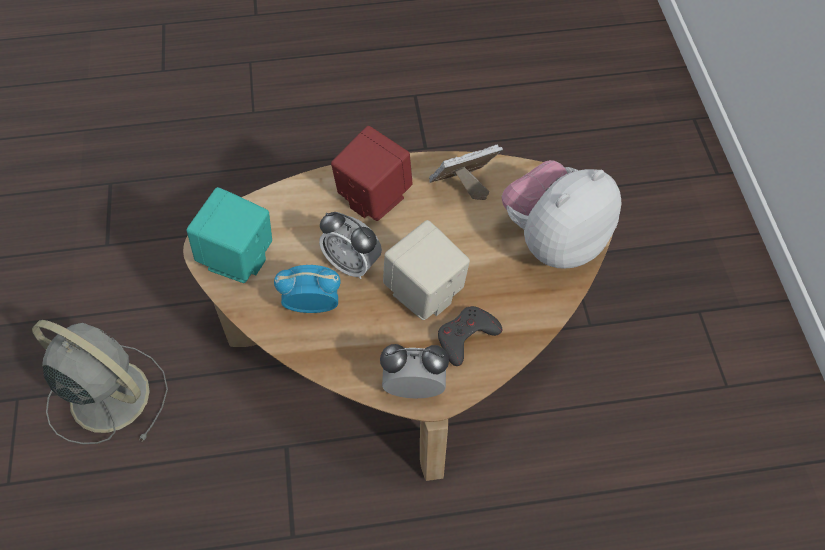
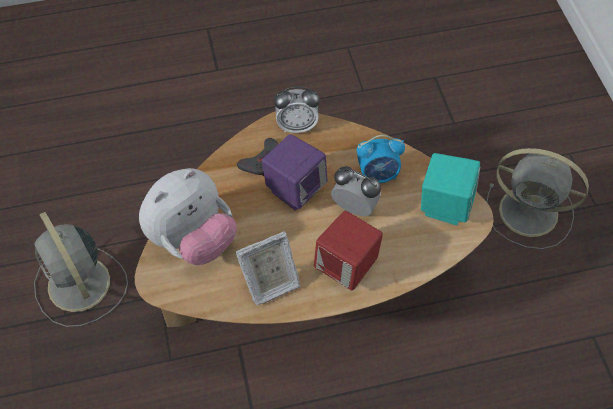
camera: 175 degrees right, 0 degrees up
beige speaker [383,220,470,320] -> purple speaker [262,134,328,210]
none -> grey fan [34,212,128,327]

